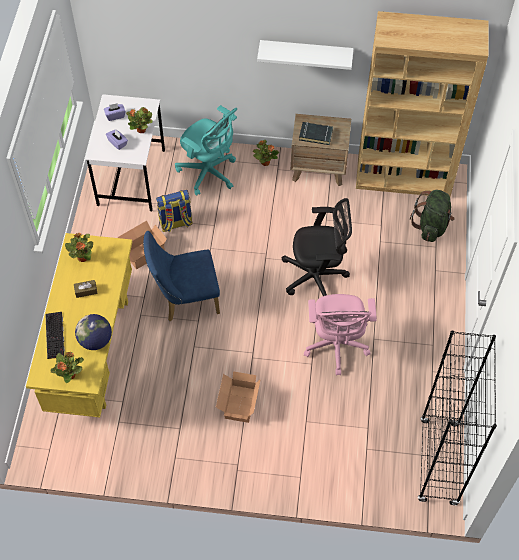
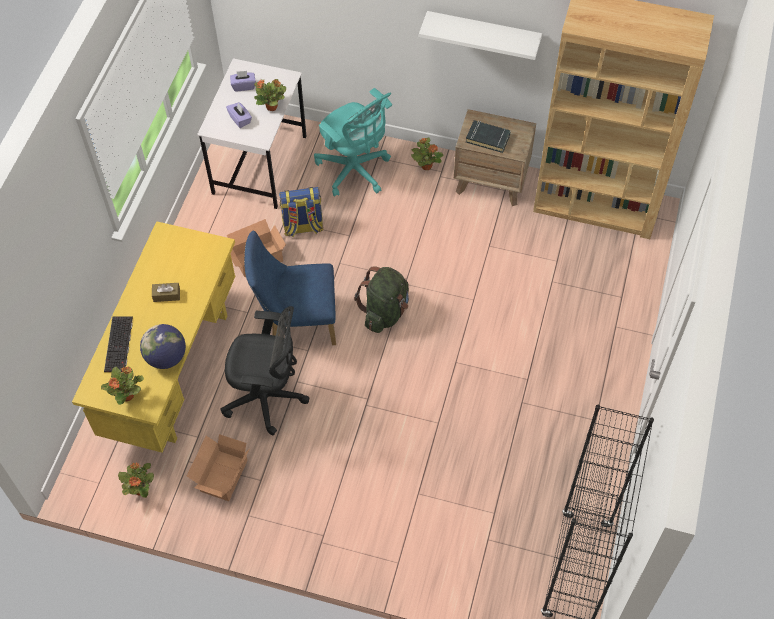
camera: 10 degrees right, 0 degrees up
potted plant [65,233,93,262] -> potted plant moved to [118,462,154,498]
cardboard box [216,371,261,423] -> cardboard box moved to [187,434,249,501]
black office chair [282,198,352,296] -> black office chair moved to [221,306,309,435]
pink office chair [304,294,377,376] -> none
green backpack [410,190,455,242] -> green backpack moved to [354,266,409,333]

